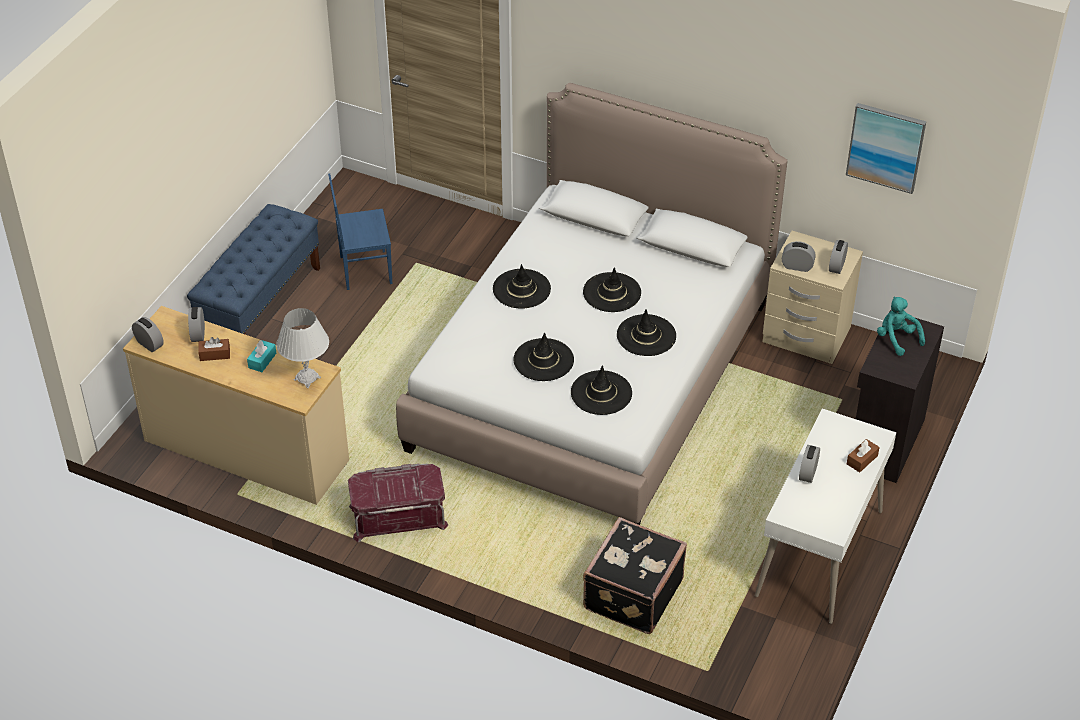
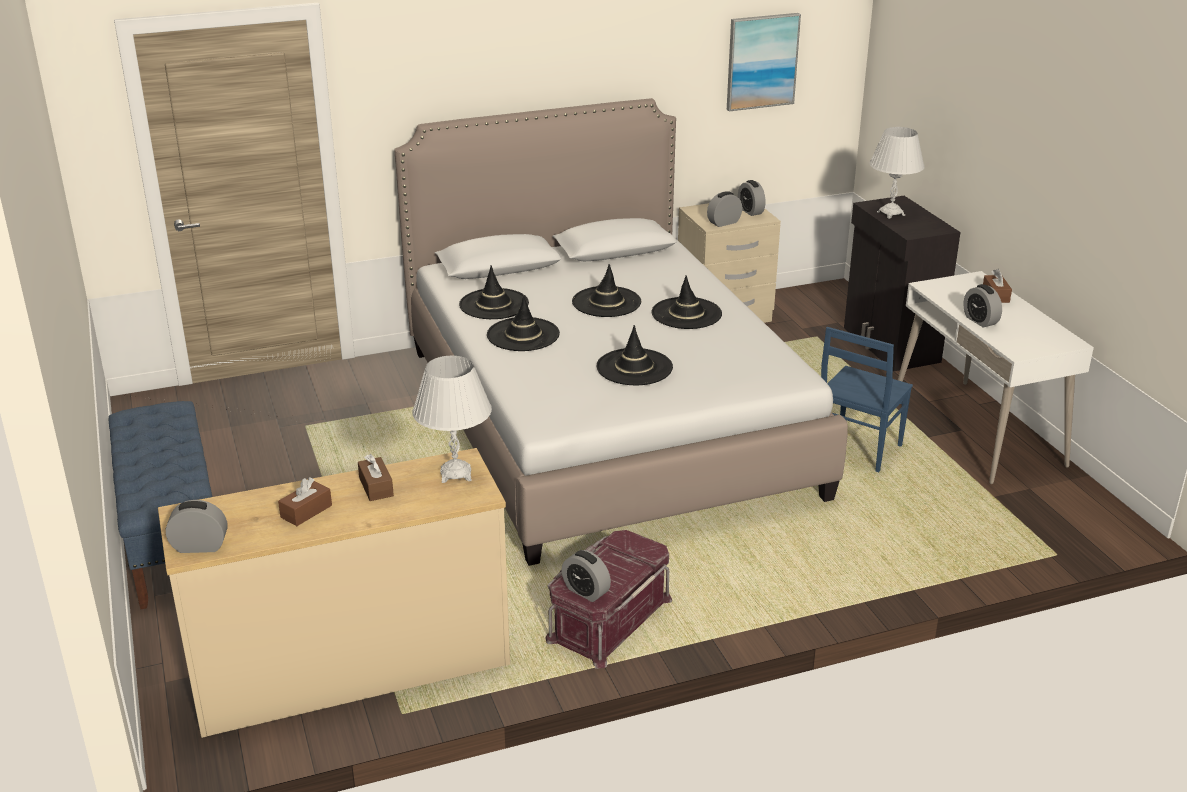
camera: 45 degrees left, 15 degrees down
alarm clock [188,307,205,342] -> alarm clock moved to [562,550,611,602]
turquoise tissue box [247,340,276,372] -> brown tissue box [358,454,394,501]
blue chair [328,173,392,290] -> blue chair moved to [821,327,913,472]
black hat [571,365,632,415] -> black hat moved to [459,265,529,319]
black suitcase [583,517,687,634] -> none
turquoise plush toy [877,297,925,356] -> white table lamp [869,127,925,219]

